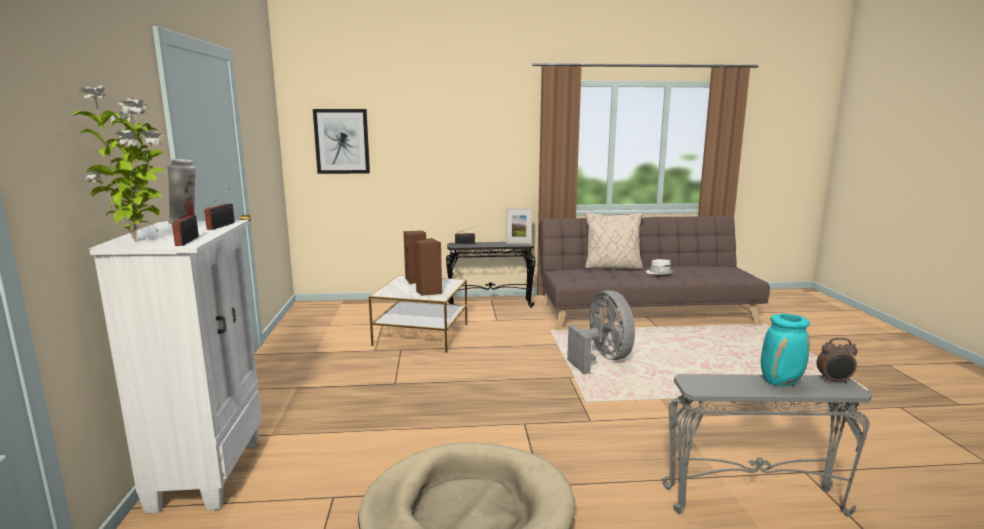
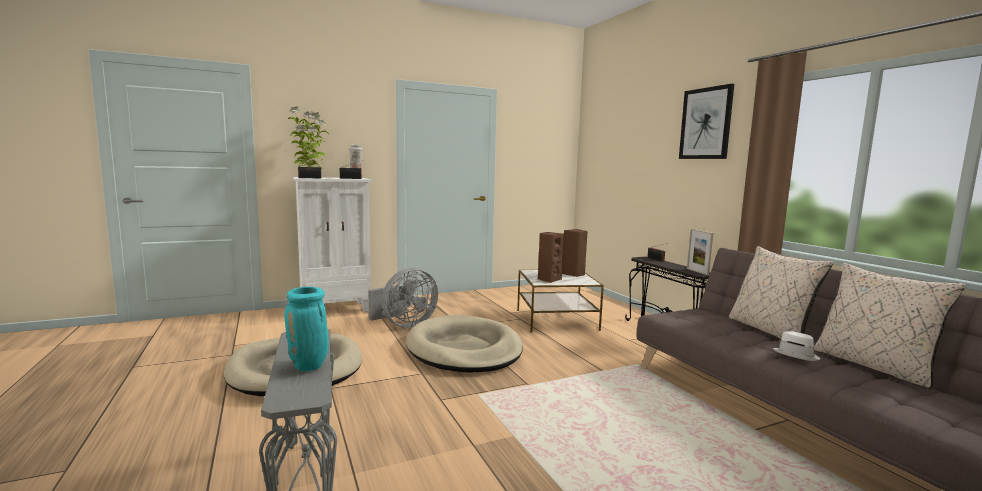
camera: 70 degrees right, 5 degrees down
picture [313,109,370,174] -> picture moved to [679,84,734,159]
grey fan [567,290,635,374] -> grey fan moved to [368,268,438,328]
alarm clock [817,338,858,383] -> none
none -> beige dog bed [406,315,523,373]
none -> beige pillow [814,263,966,389]

